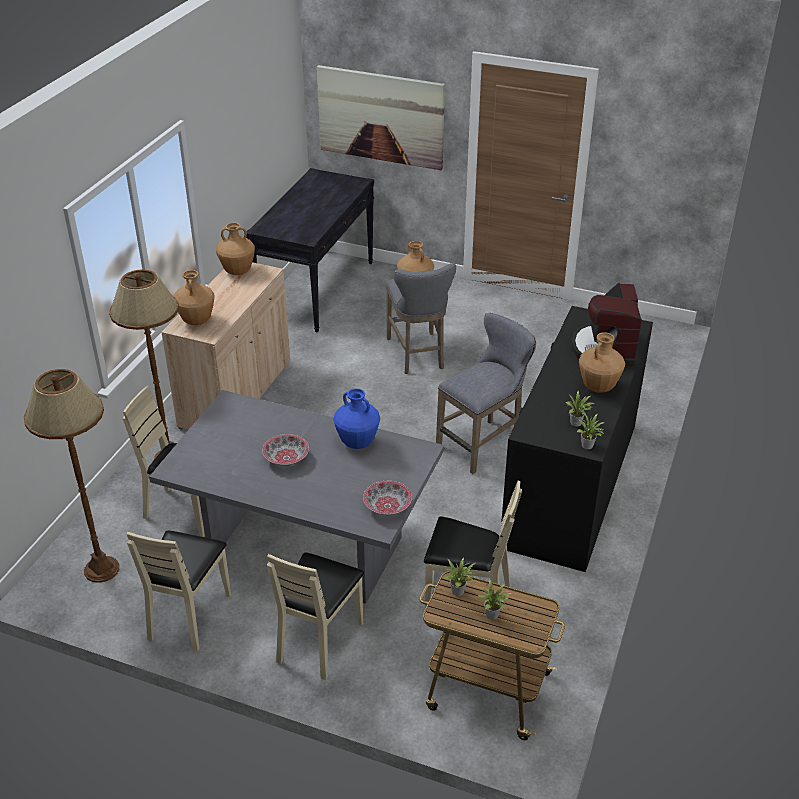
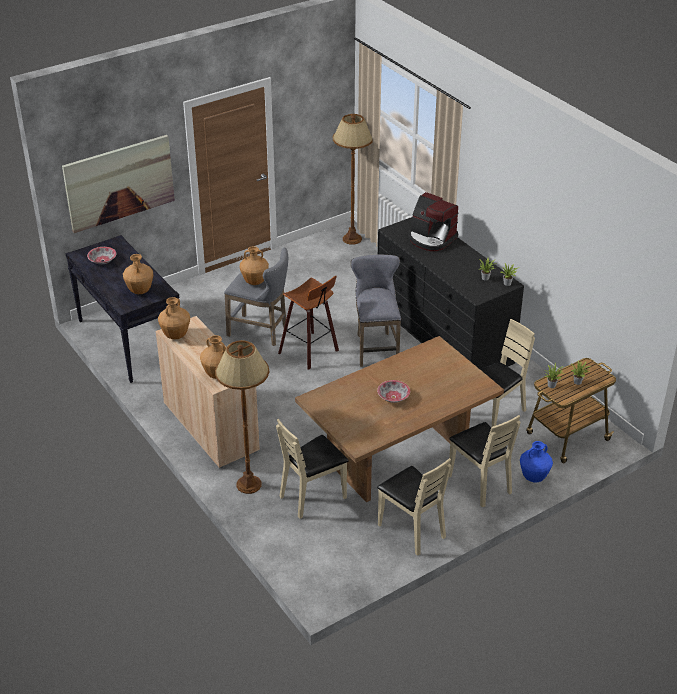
camera: 55 degrees left, 0 degrees up
brown floor lamp [24,369,119,583] -> brown floor lamp moved to [333,114,372,245]
grey dining table [149,390,444,604] -> brown dining table [295,336,504,502]
blue vase [333,388,380,449] -> blue vase moved to [520,441,553,482]
bowl [363,481,412,515] -> bowl moved to [87,247,116,264]
brown vase [579,332,625,393] -> brown vase moved to [123,254,153,294]
none -> stool [278,275,339,370]

